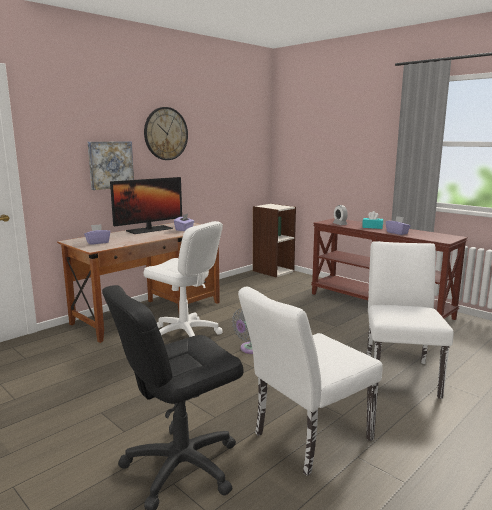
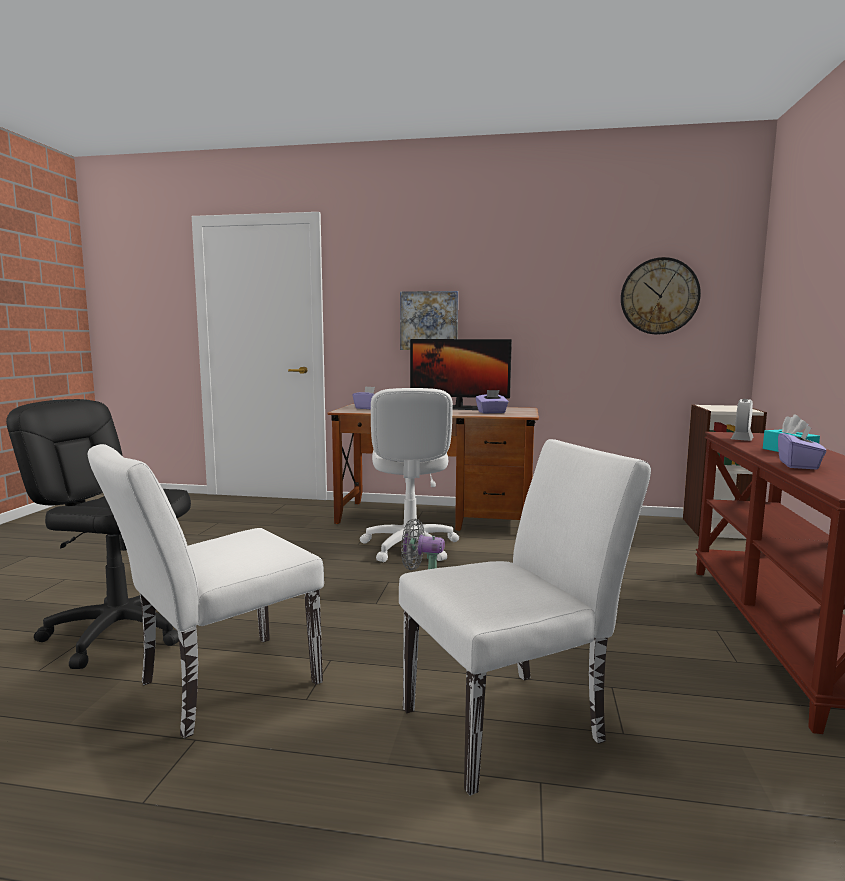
camera: 55 degrees right, 5 degrees down
wall clock [144,107,188,160] -> wall clock moved to [621,257,701,335]
white chair [238,286,382,476] -> white chair turned 60 degrees counterclockwise [88,444,324,739]

